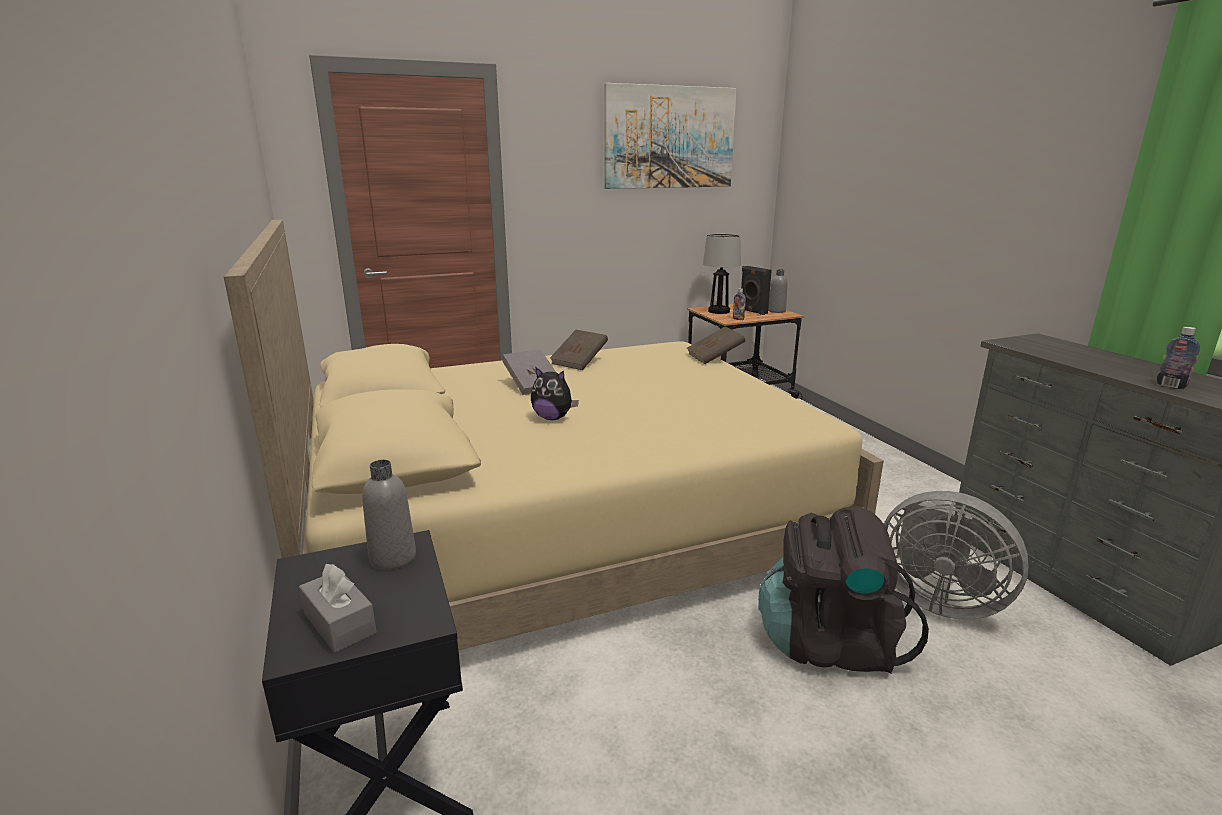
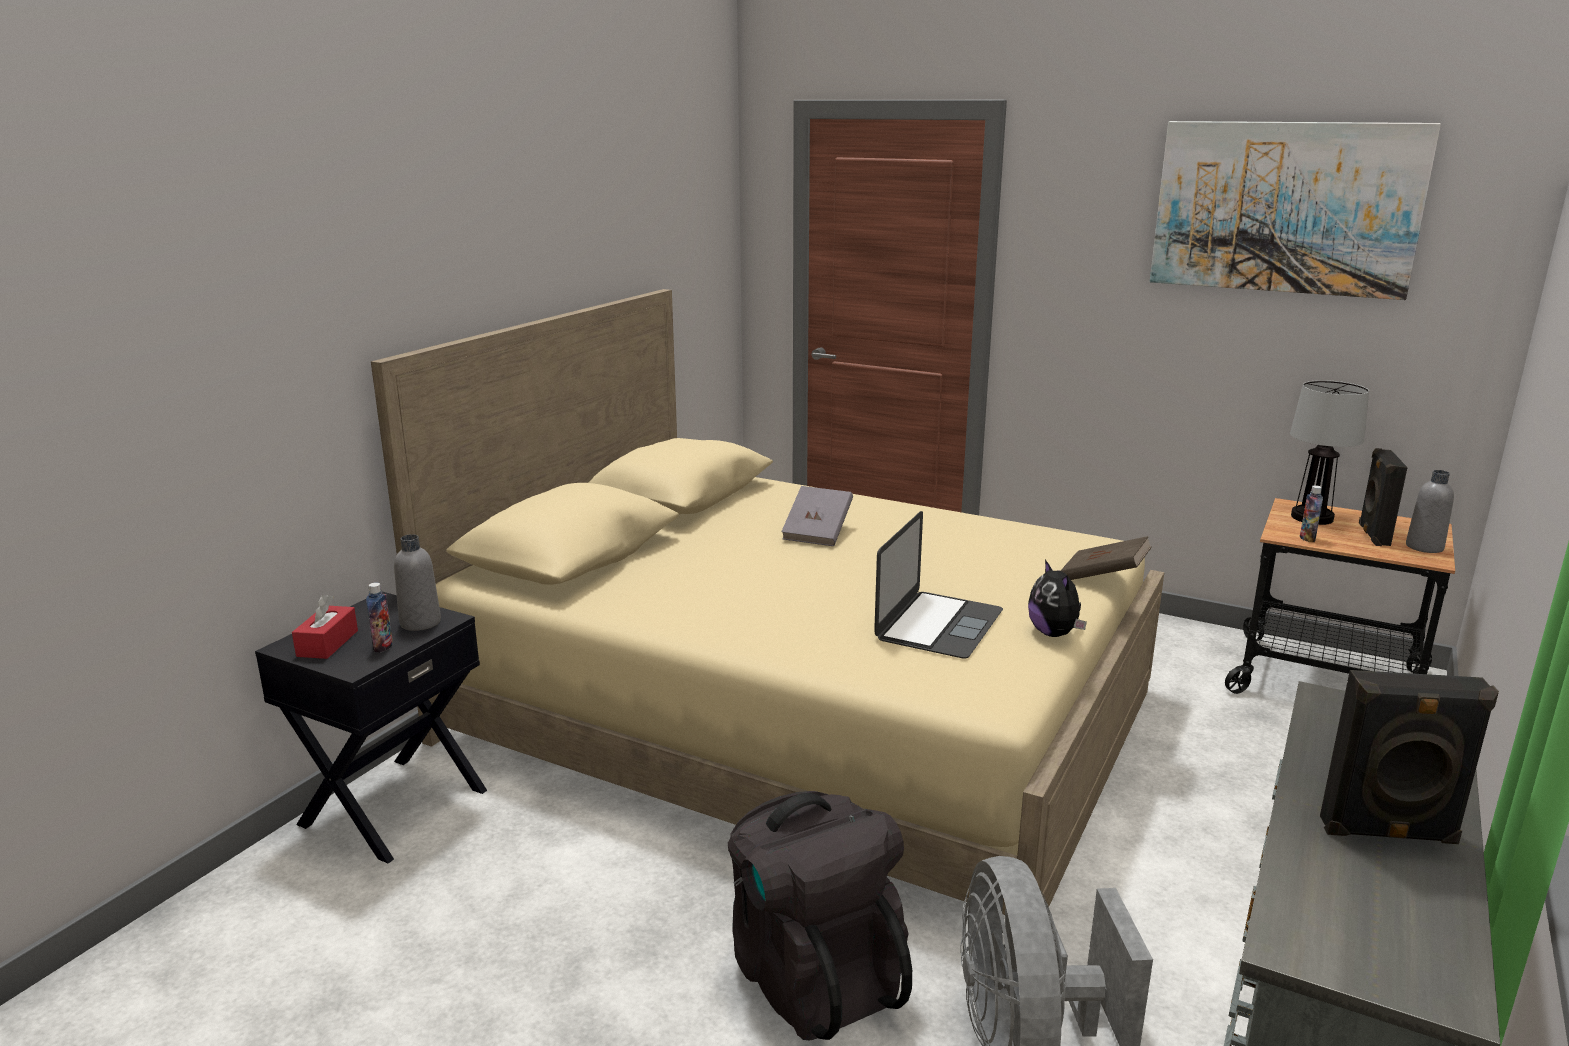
camera: 50 degrees right, 0 degrees up
grey tissue box [299,564,377,653] -> red tissue box [292,594,358,659]
plush toy [531,367,579,420] -> plush toy moved to [1028,560,1087,637]
brown book [550,330,608,370] -> none
bottle [1157,327,1200,389] -> bottle moved to [366,583,393,653]
none -> laptop [874,511,1003,659]
none -> black speaker [1320,670,1499,844]

